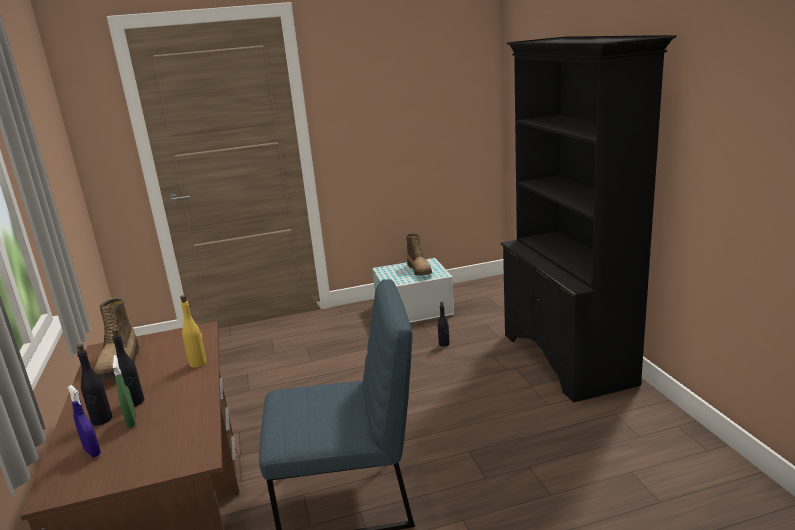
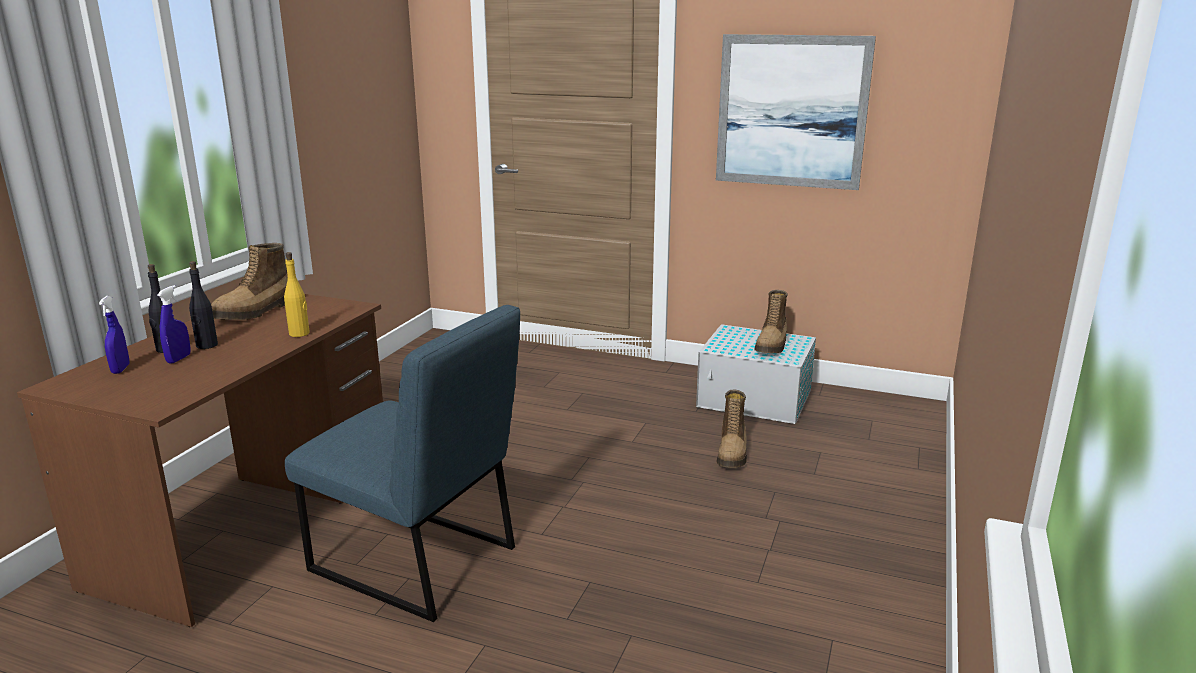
camera: 35 degrees right, 0 degrees up
green spray bottle [113,355,136,428] -> blue spray bottle [157,285,191,364]
black bottle [438,302,450,347] -> boot [717,390,747,468]
black bookcase [500,35,677,403] -> none
none -> picture [716,34,876,190]

